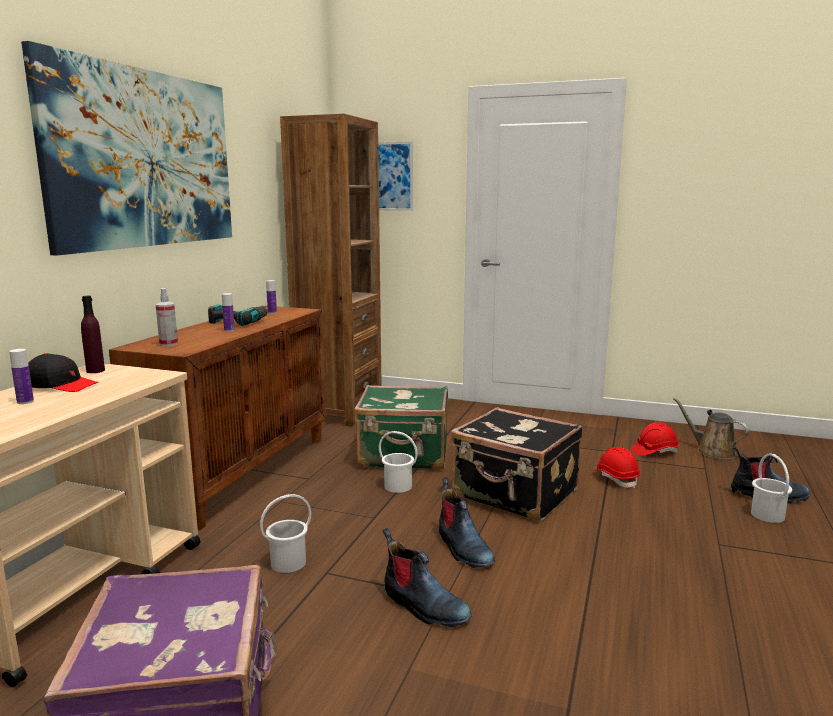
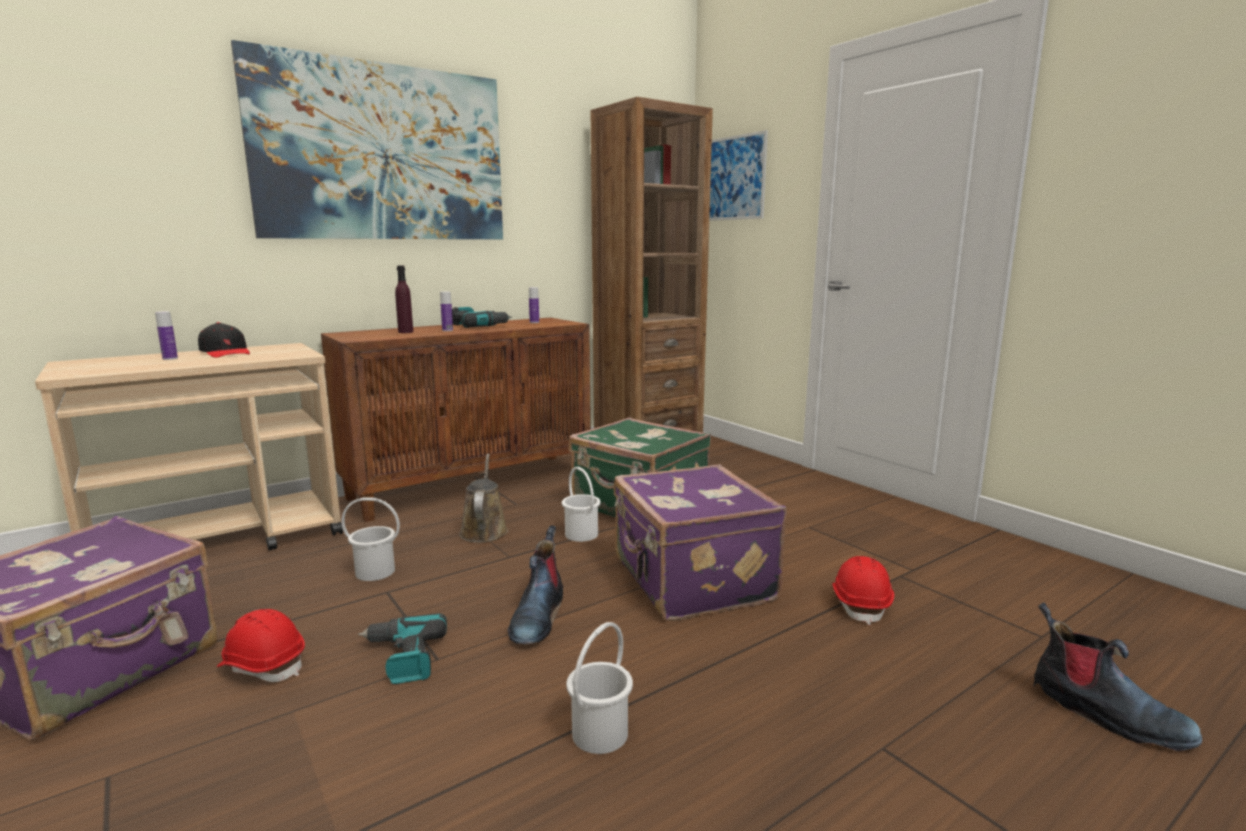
camera: 35 degrees right, 0 degrees up
purple bottle [81,296,105,373] -> purple bottle moved to [395,266,413,333]
spray bottle [156,288,178,346] -> none
boot [383,528,472,628] -> power drill [358,613,447,684]
black suitcase [450,407,583,522] -> purple suitcase [614,465,787,621]
red hard hat [632,422,679,456] -> red hard hat moved to [217,609,305,682]
brown watering can [673,398,749,459] -> brown watering can moved to [459,454,508,543]
white bucket [751,453,792,523] -> white bucket moved to [566,622,633,754]

